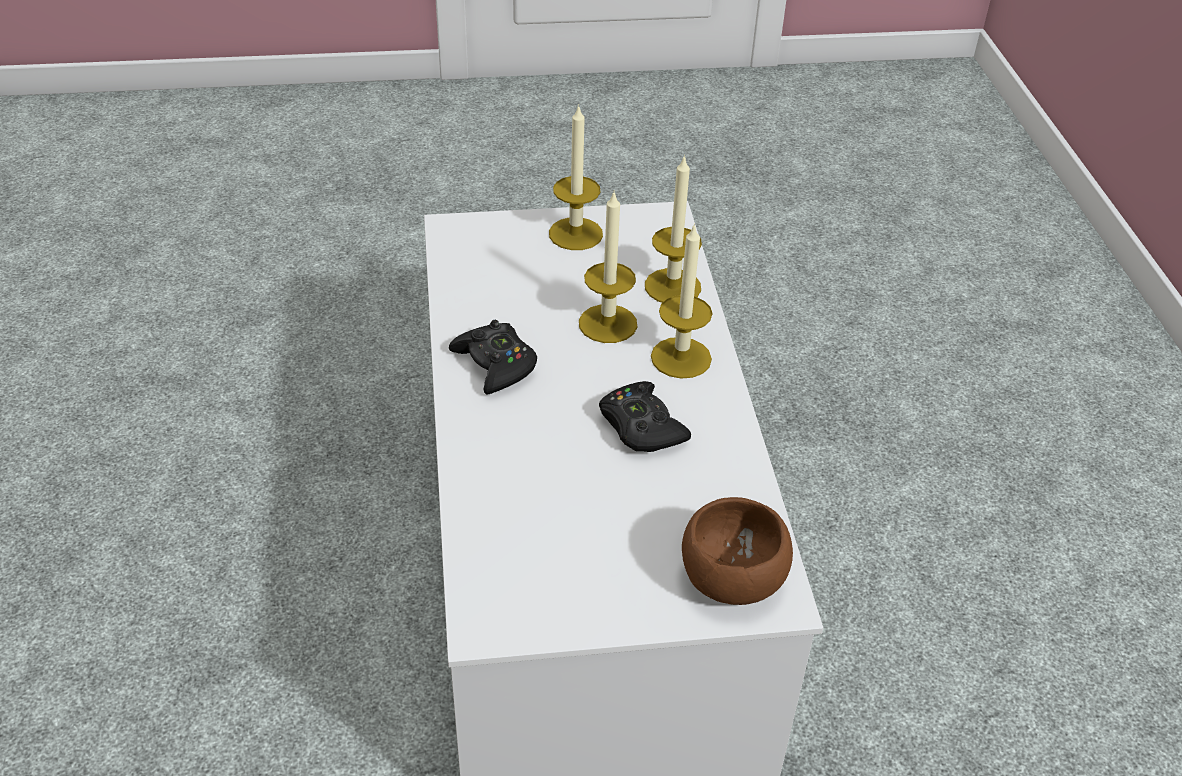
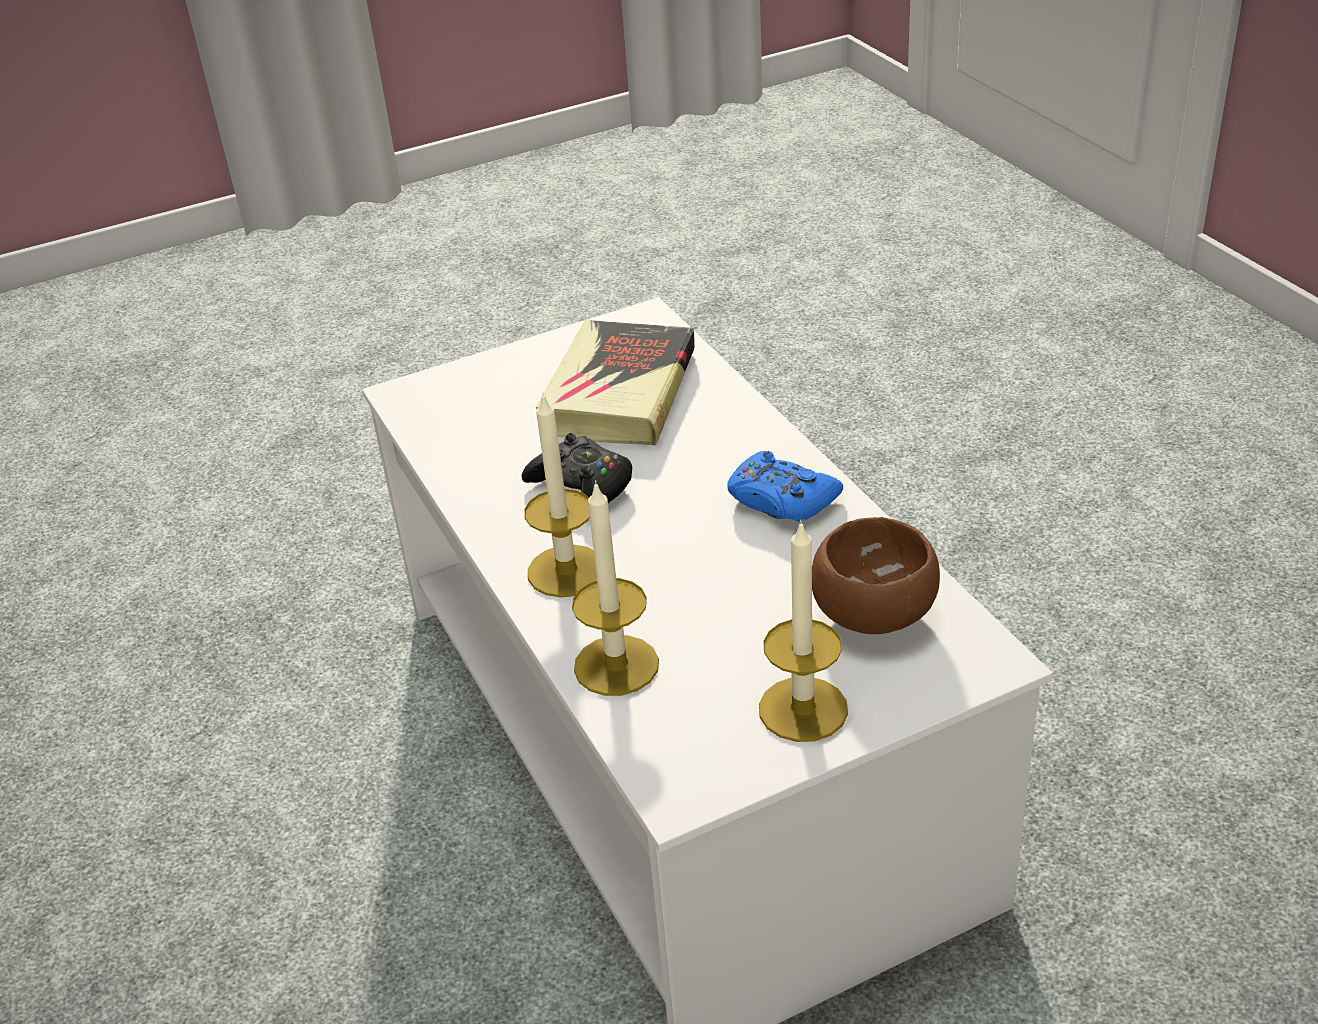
camera: 165 degrees right, 5 degrees down
black game controller [449,320,537,394] -> blue game controller [727,451,843,522]
candle [579,190,637,343] -> none
brown bowl [682,497,793,605] -> brown bowl moved to [812,517,940,634]
none -> book [536,320,695,446]

